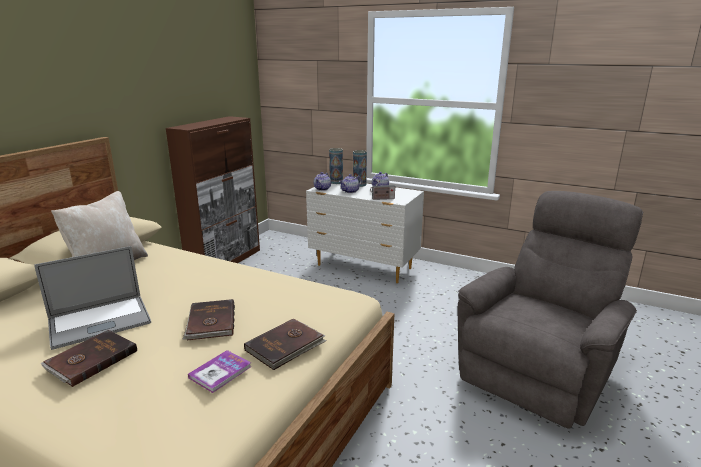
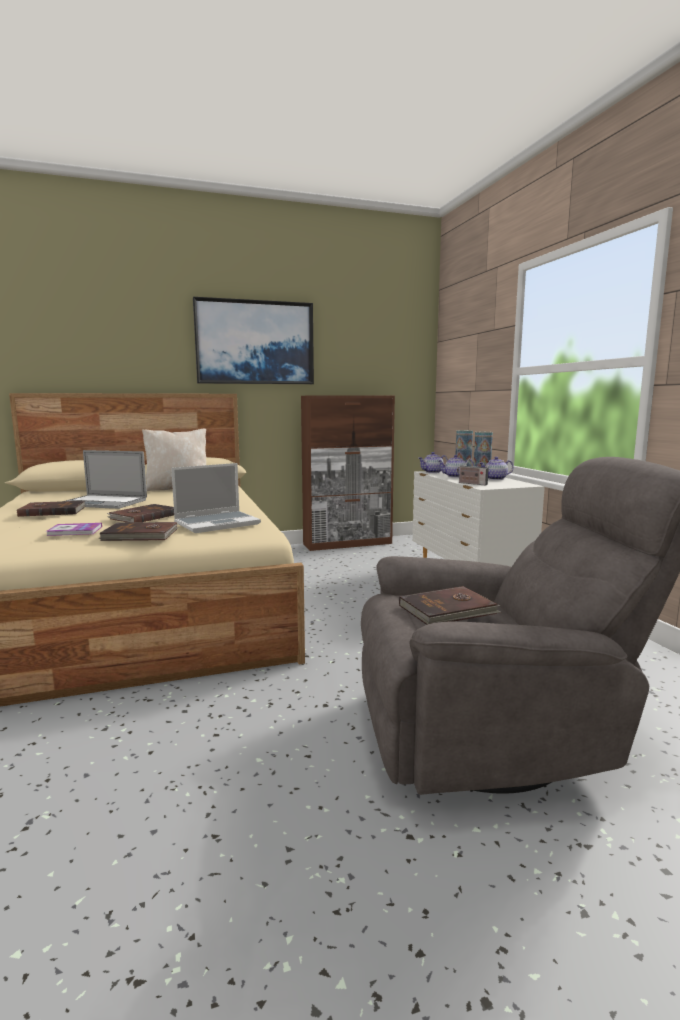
camera: 45 degrees right, 10 degrees down
none -> laptop [171,463,261,533]
none -> picture [193,297,314,384]
none -> brown book [399,586,501,625]

